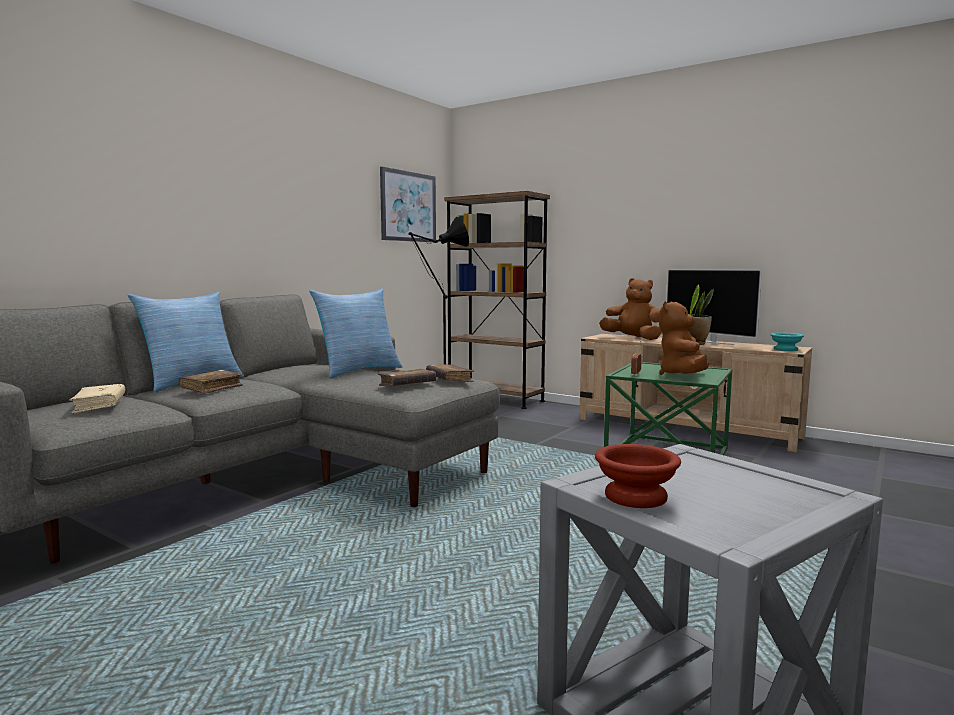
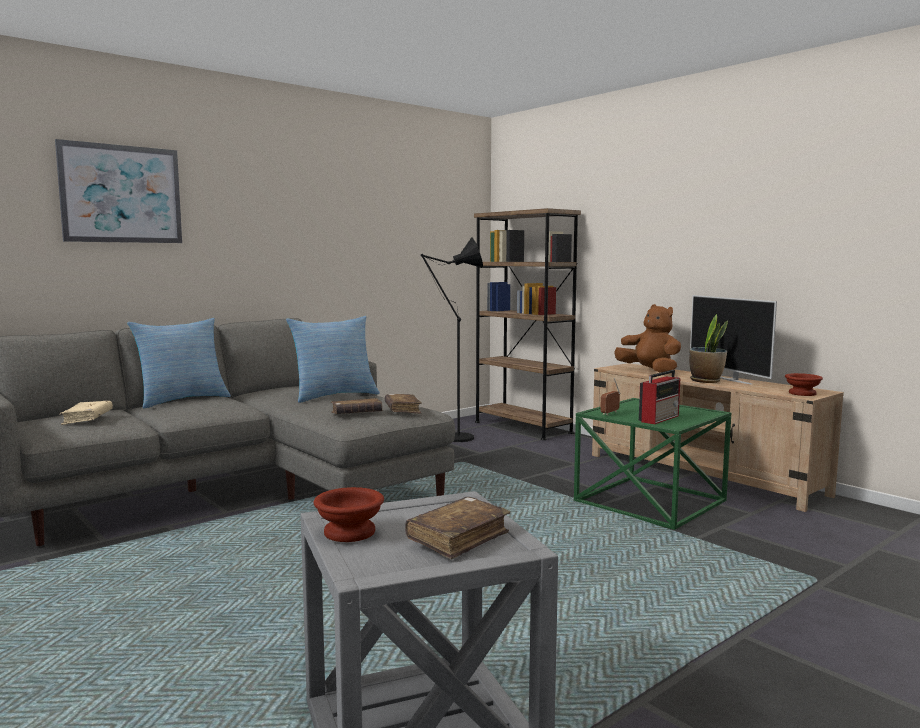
camera: 15 degrees right, 0 degrees up
brown book [179,370,243,394] -> brown book moved to [405,497,511,559]
picture [380,167,436,242] -> picture moved to [55,139,182,243]
brown plush toy [659,301,709,375] -> radio [639,370,680,424]
turquoise bowl [771,333,804,351] -> brown bowl [785,373,823,396]

